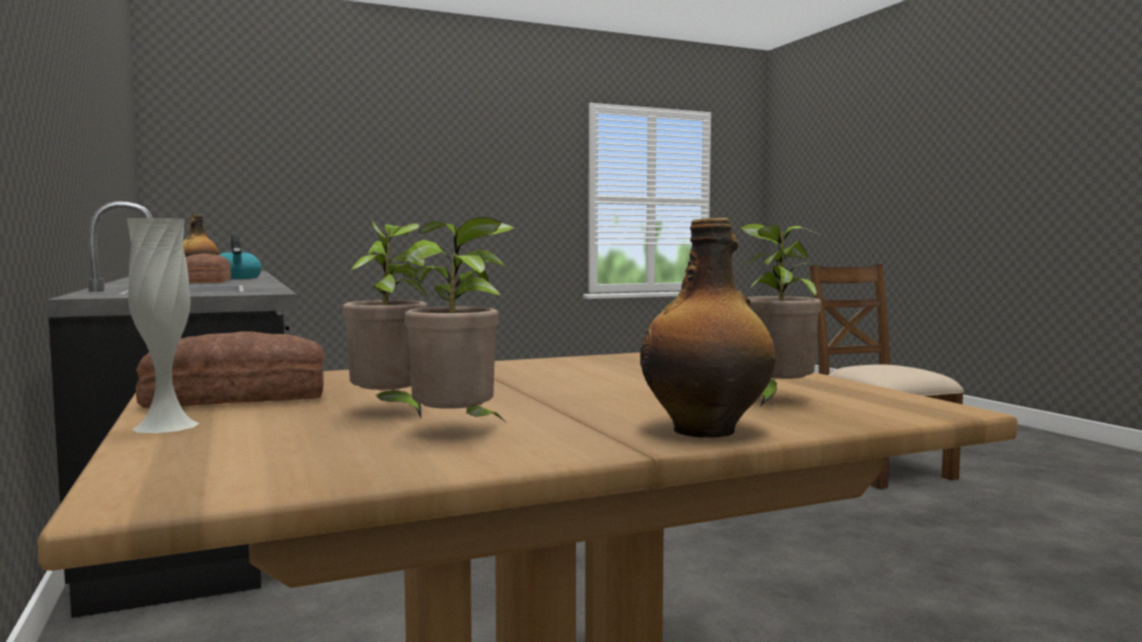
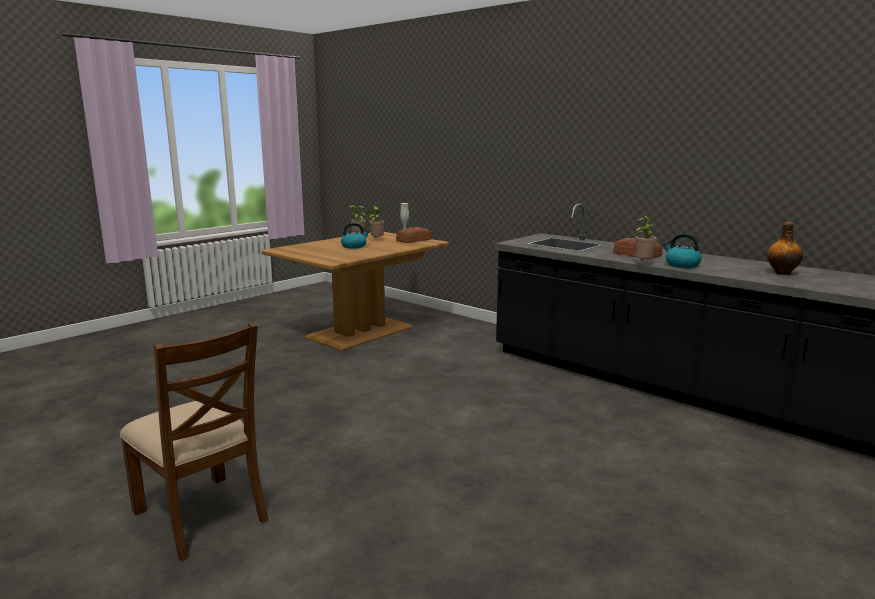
camera: 155 degrees right, 10 degrees up
bottle [640,218,776,438] -> none
potted plant [740,223,825,407] -> potted plant moved to [635,216,657,261]
none -> kettle [341,223,369,249]

